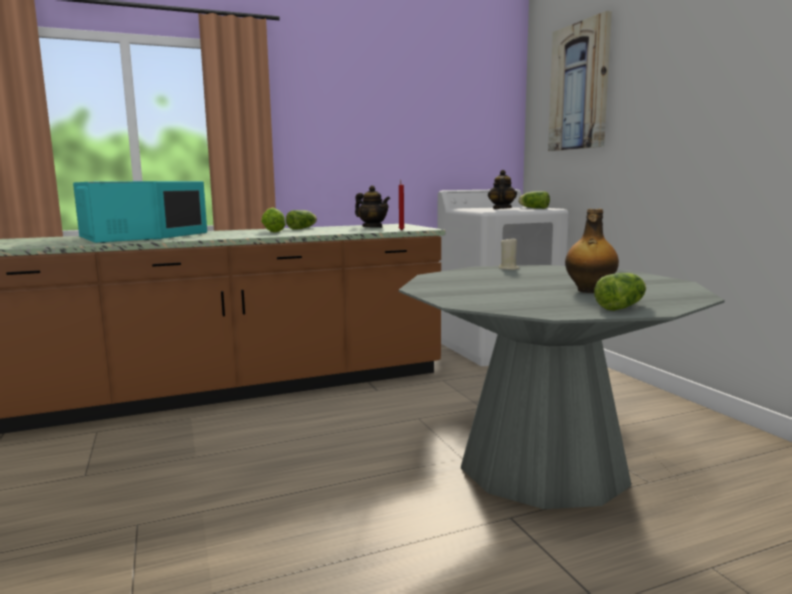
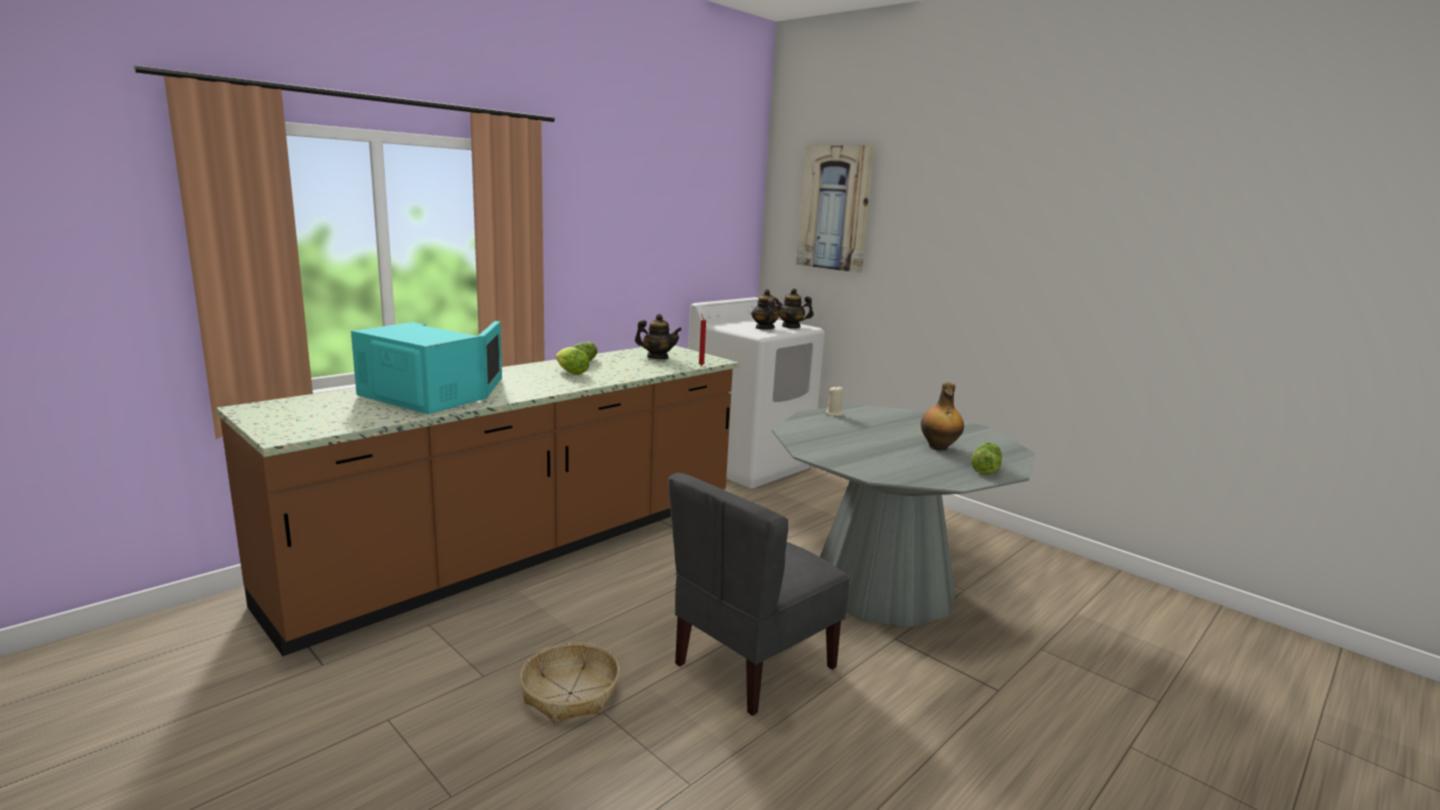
camera: 25 degrees left, 5 degrees up
lettuce [518,191,550,209] -> teapot [774,288,814,328]
none -> basket [520,642,619,723]
none -> grey chair [668,473,850,716]

